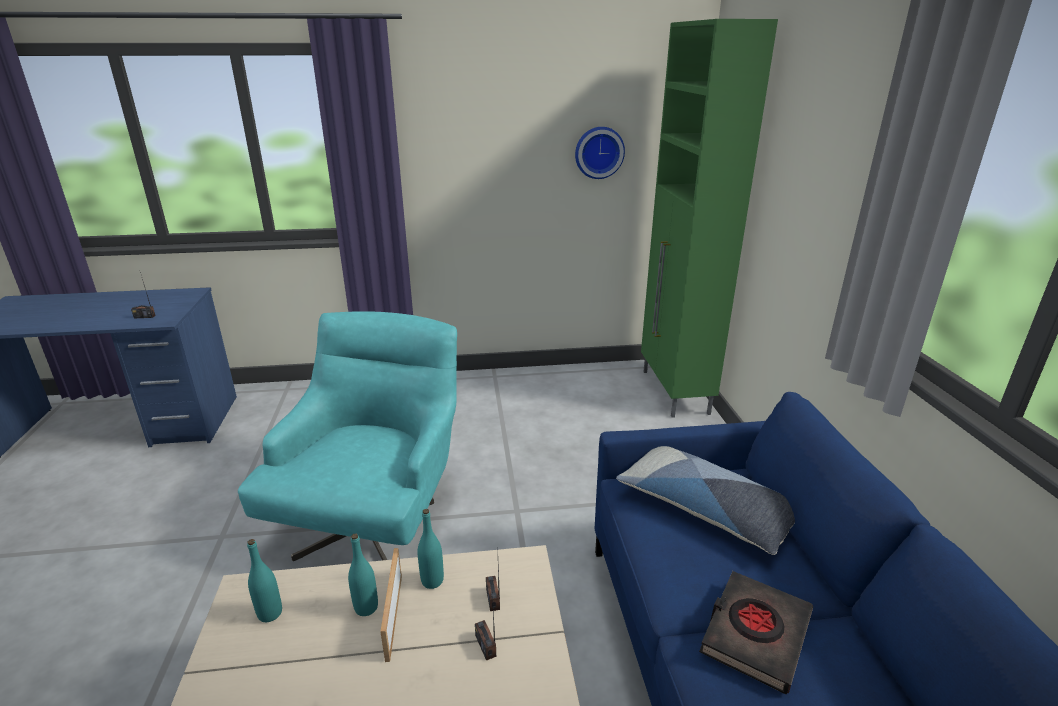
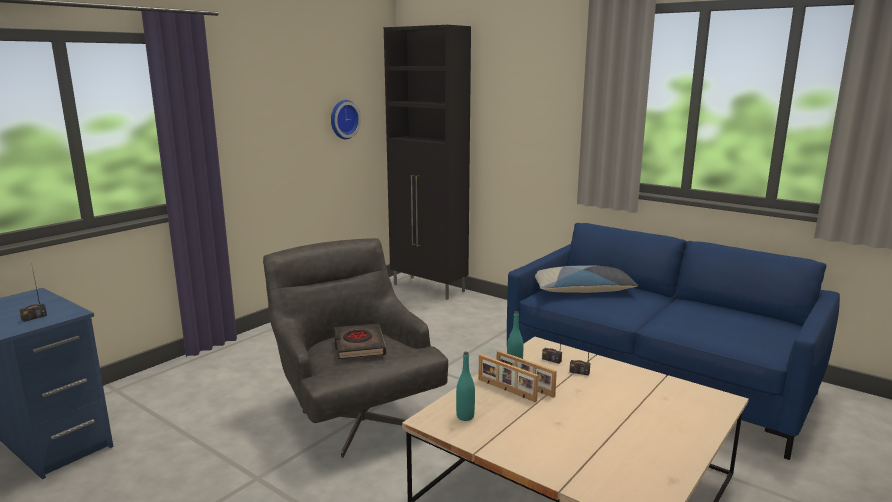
camera: 45 degrees left, 10 degrees down
turquoise armchair [238,311,457,561] -> grey armchair [263,238,448,458]
turquoise bottle [348,534,378,616] -> picture frame [478,354,538,402]
green cabinet [641,19,778,418] -> black cabinet [384,25,471,300]
black book [699,571,813,694] -> black book moved to [335,324,386,359]

